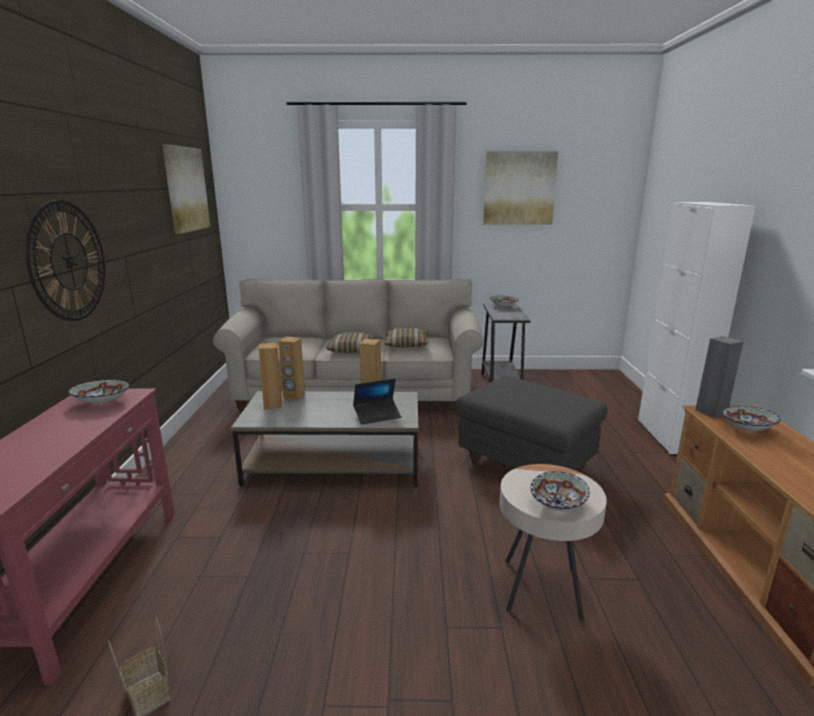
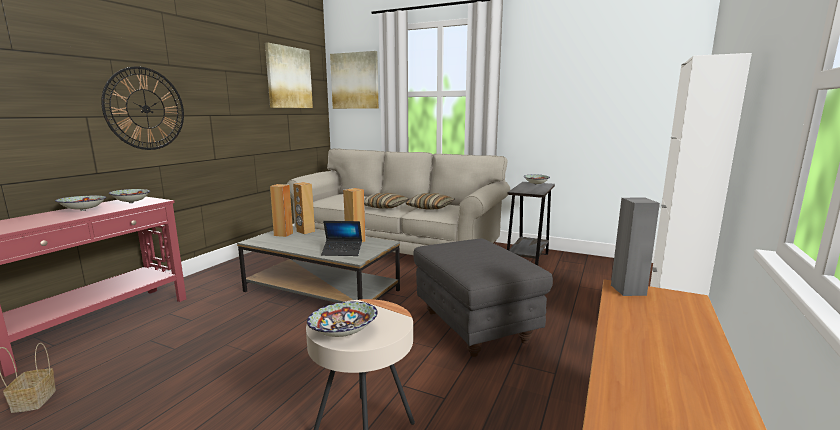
camera: 25 degrees right, 5 degrees down
picture [483,151,558,224] -> picture moved to [330,51,379,109]
bowl [722,406,781,431] -> bowl moved to [55,196,106,211]

